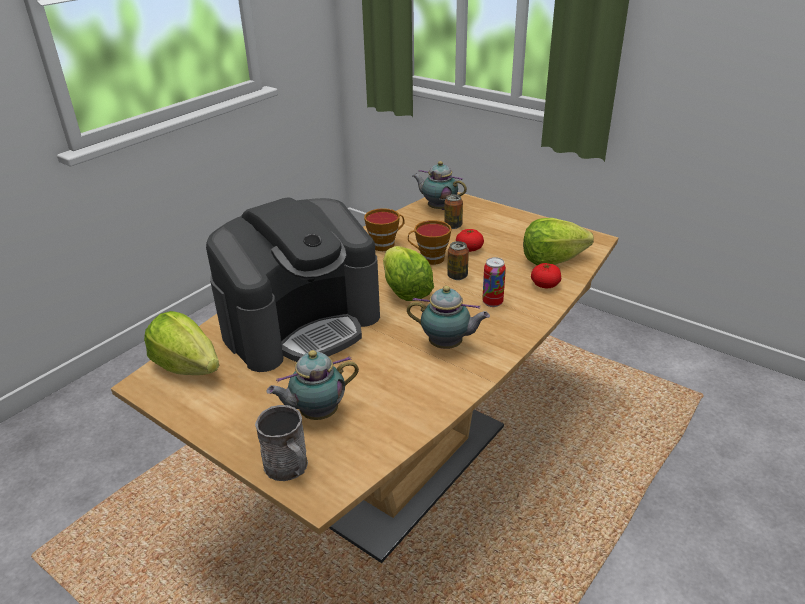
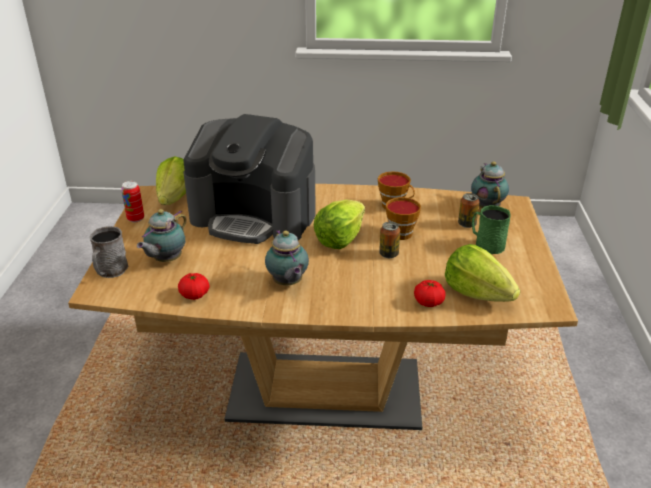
camera: 55 degrees right, 0 degrees up
teapot [267,350,359,420] -> teapot turned 90 degrees counterclockwise [137,209,187,262]
tomato [456,229,484,252] -> tomato moved to [178,273,209,300]
can [482,257,506,307] -> can moved to [121,181,144,222]
none -> green mug [472,205,511,254]

